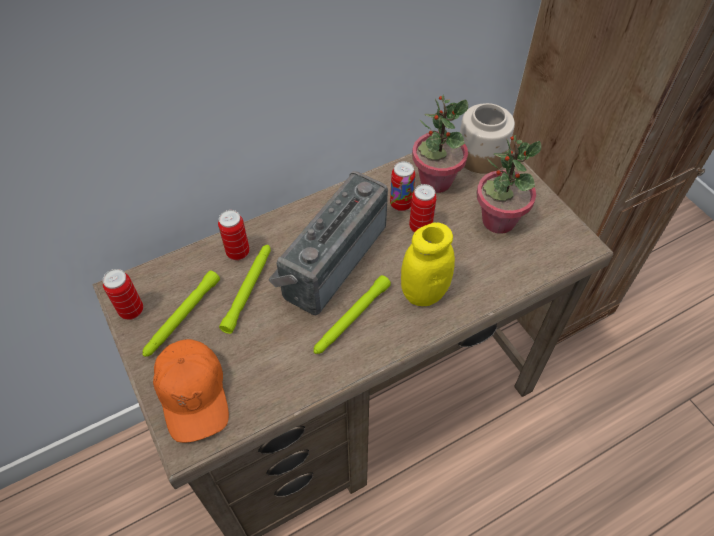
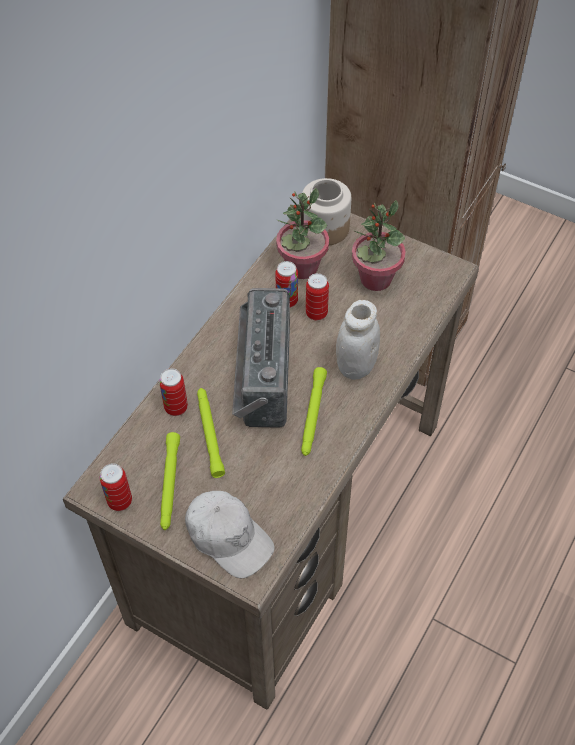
camera: 30 degrees left, 0 degrees up
orange cap [153,339,229,443] -> white cap [185,491,275,578]
yellow jar [401,223,455,306] -> white jar [336,300,380,380]

